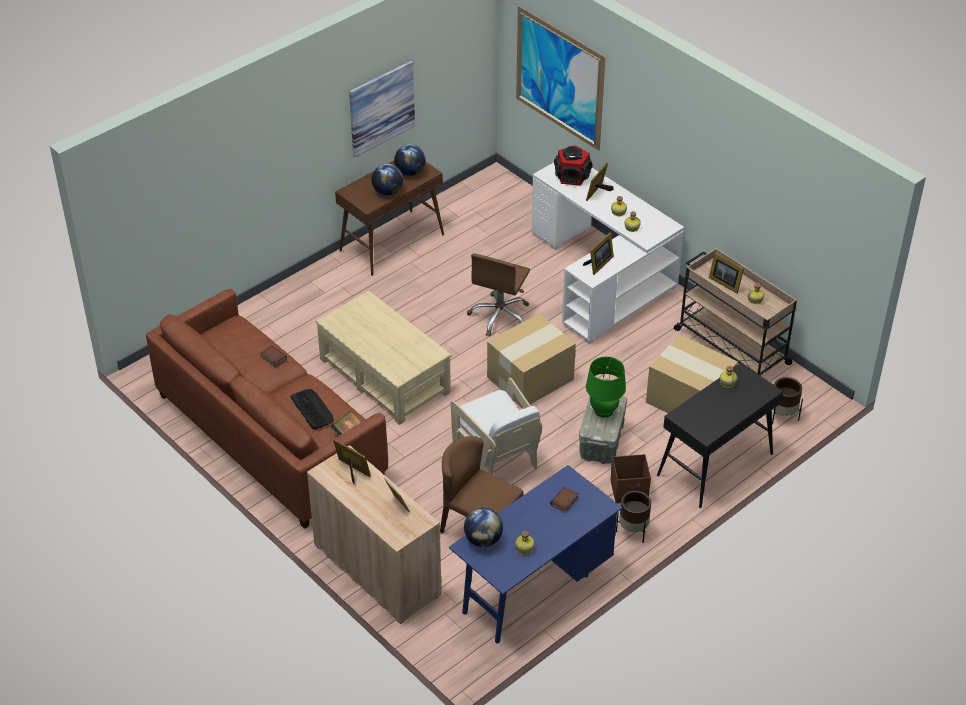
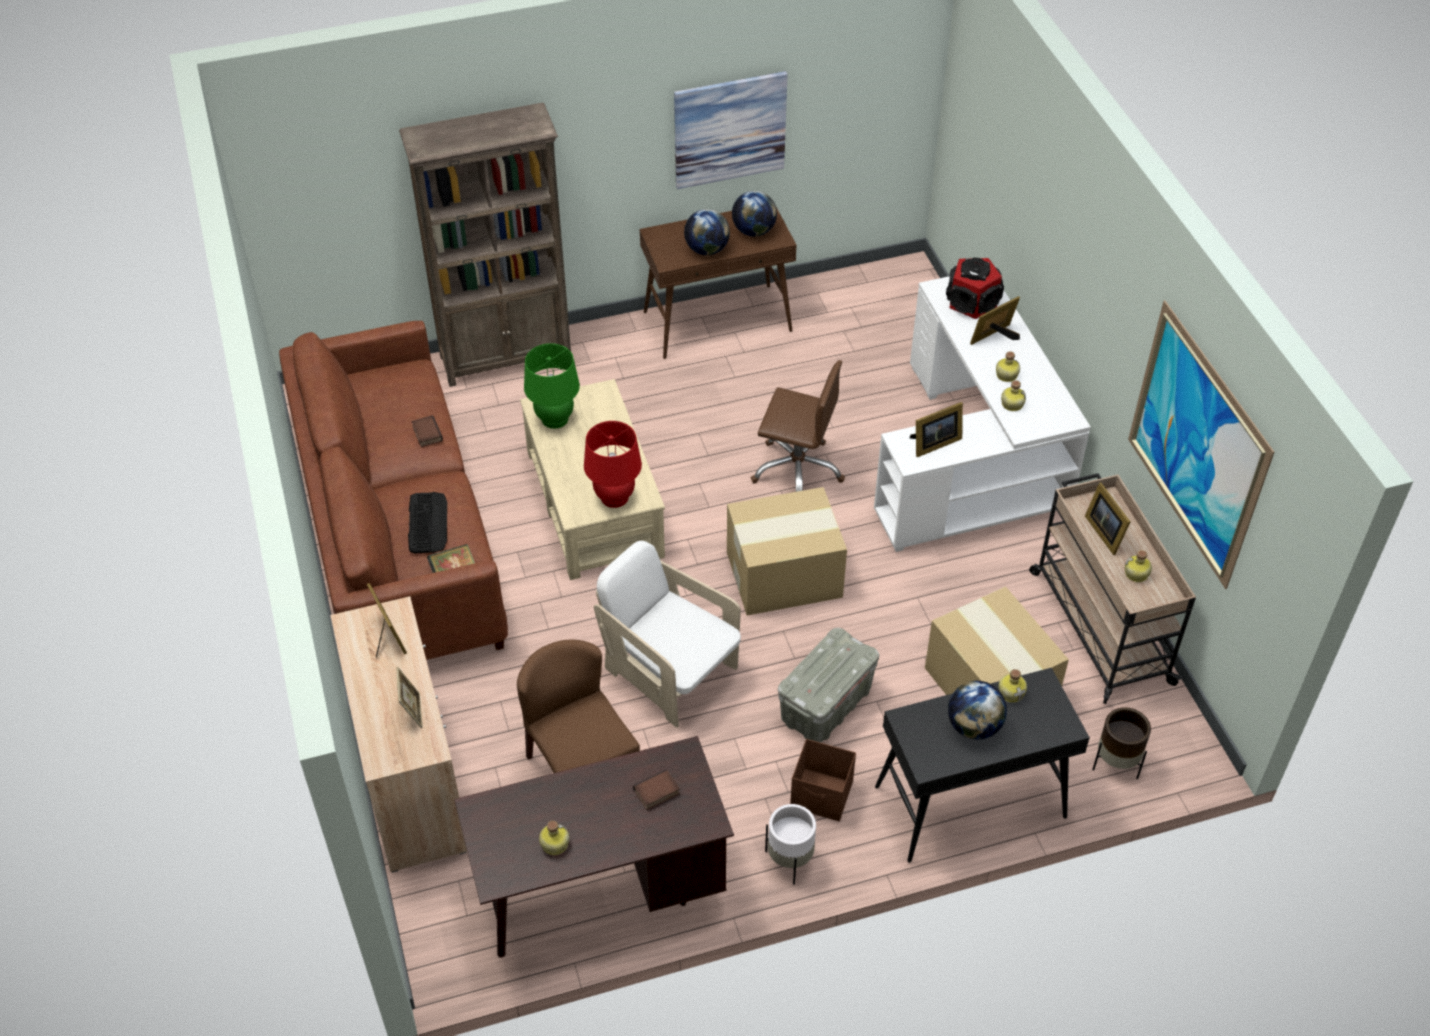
camera: 25 degrees right, 5 degrees up
blue desk [449,465,622,644] -> brown desk [454,736,734,958]
white armchair [450,378,542,475] -> white armchair turned 135 degrees clockwise [594,541,741,728]
globe [464,508,503,547] -> globe moved to [948,681,1007,740]
brown office chair [467,253,530,337] -> brown office chair turned 120 degrees counterclockwise [751,360,845,492]
picture [516,6,605,151] -> picture moved to [1128,300,1274,589]
green table lamp [586,357,626,417] -> green table lamp moved to [524,343,580,429]
brown planter [616,491,651,543] -> white planter [765,804,816,885]
none -> brown bookcase [399,103,571,387]
none -> red table lamp [584,421,642,508]

